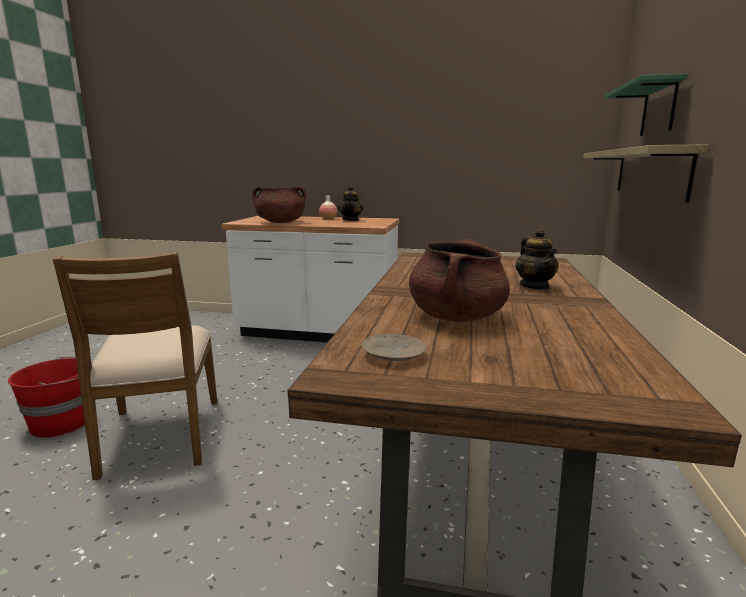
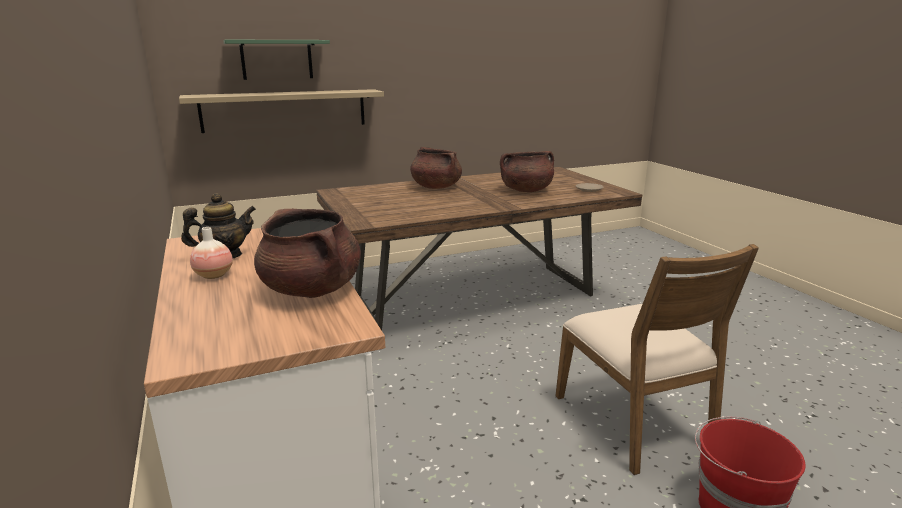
camera: 125 degrees left, 5 degrees up
brown chair [53,251,217,480] -> brown chair turned 120 degrees clockwise [555,244,759,475]
teapot [515,229,559,290] -> brown cooking pot [410,147,462,189]

